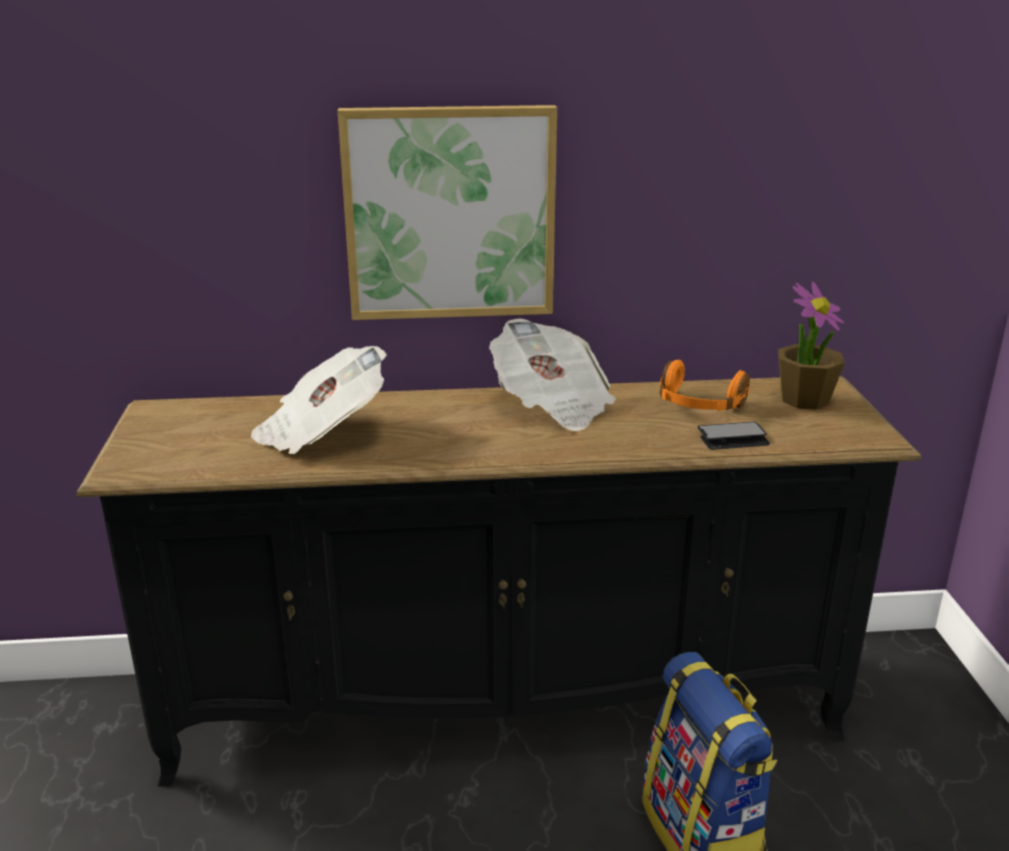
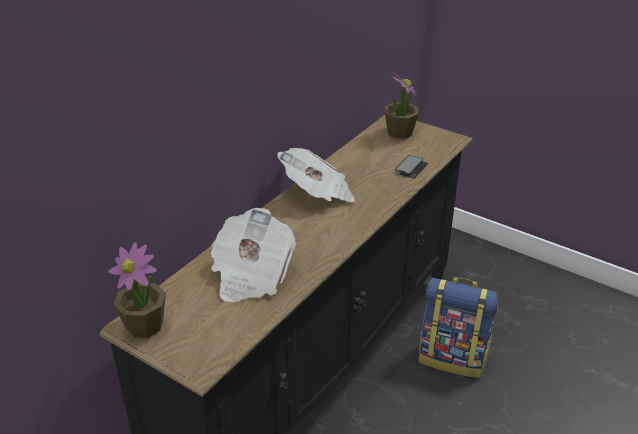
camera: 50 degrees left, 10 degrees up
picture [338,105,557,320] -> none
orange headphones [659,360,750,411] -> none
none -> potted plant [109,242,166,338]

